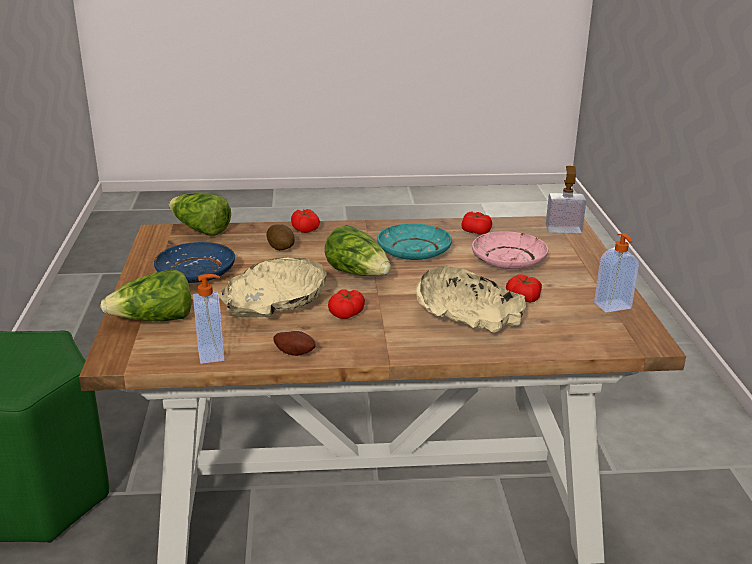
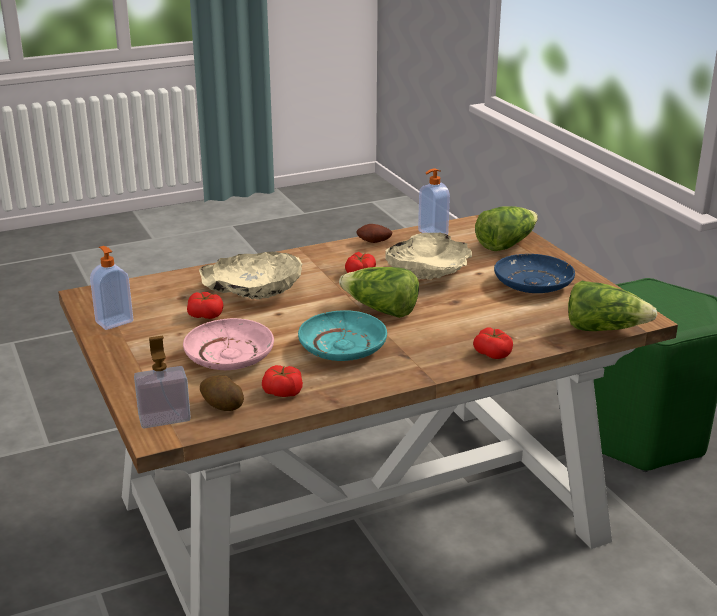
camera: 160 degrees right, 0 degrees up
potato [266,224,295,250] -> potato moved to [200,375,244,411]

